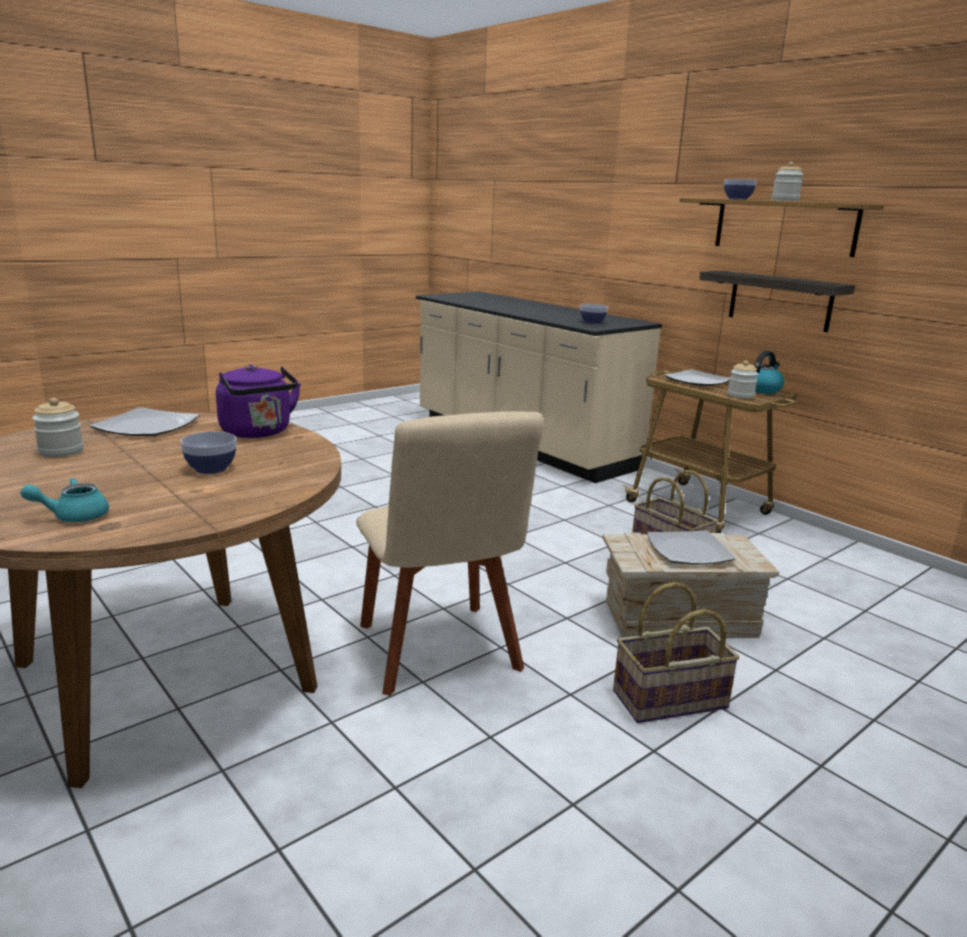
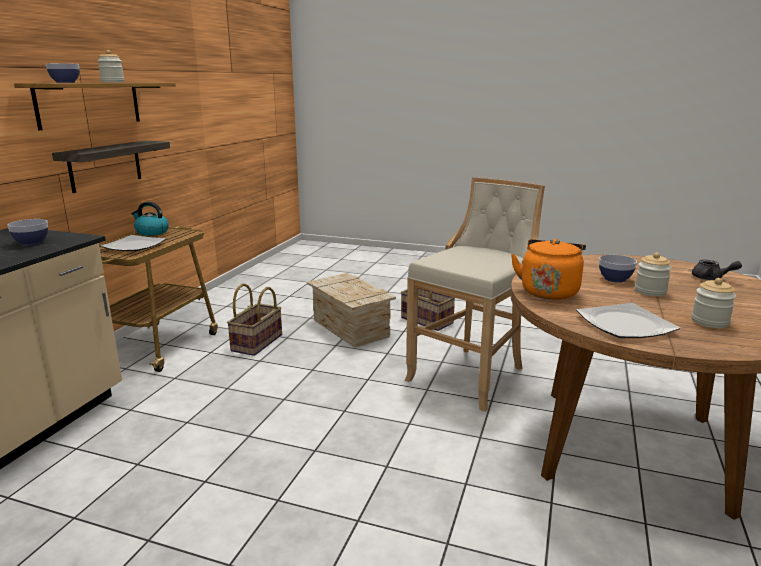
camera: 120 degrees left, 0 degrees up
turquoise teapot [20,478,109,522] -> grey teapot [692,260,742,280]
purple kettle [216,364,301,438] -> orange kettle [511,239,586,300]
beige chair [356,411,544,696] -> beige stool [405,178,545,412]
plate [647,531,736,564] -> none
jar [728,361,758,399] -> jar moved to [635,253,672,296]

